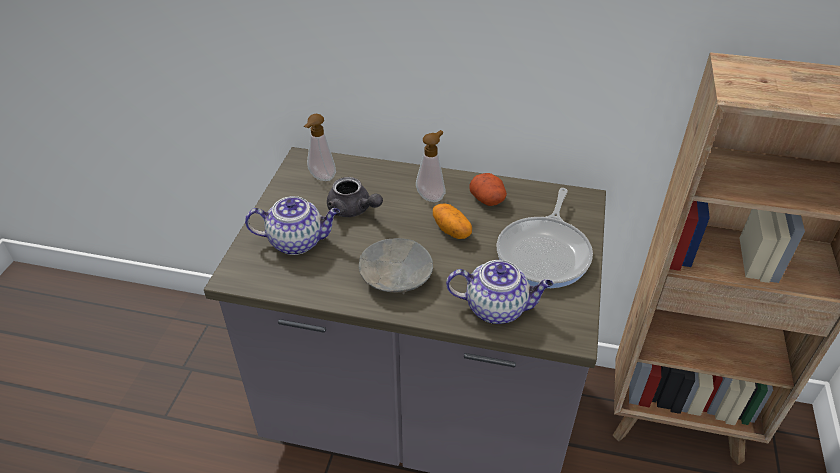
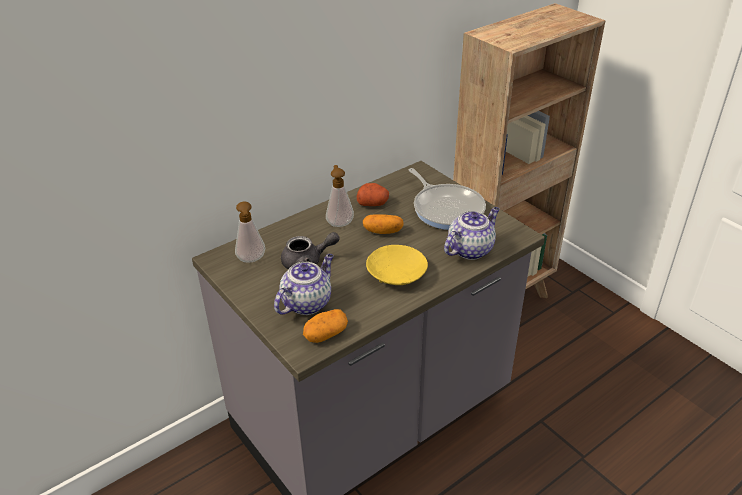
camera: 50 degrees left, 5 degrees down
grey bowl [359,238,433,294] -> yellow bowl [366,245,428,285]
none -> potato [303,309,348,343]

